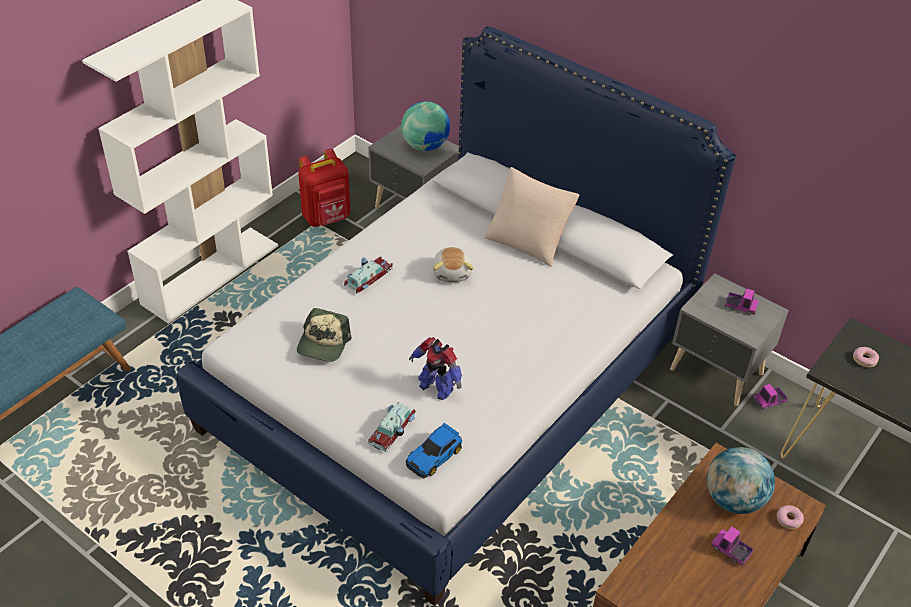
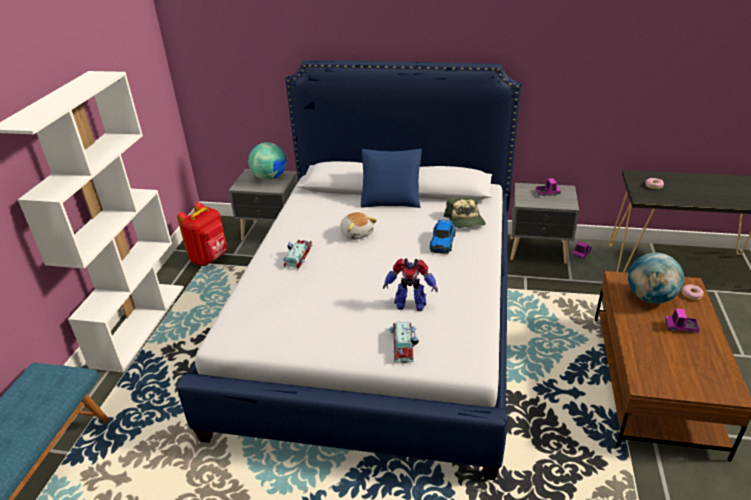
camera: 25 degrees left, 10 degrees down
cap [297,308,352,362] -> cap moved to [444,197,486,228]
toy car [406,422,462,479] -> toy car moved to [430,220,456,254]
beige pillow [485,167,579,267] -> blue pillow [361,149,422,208]

